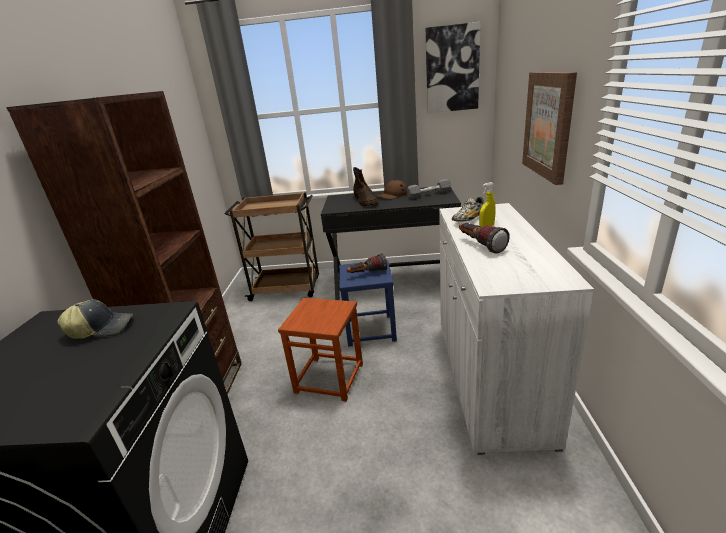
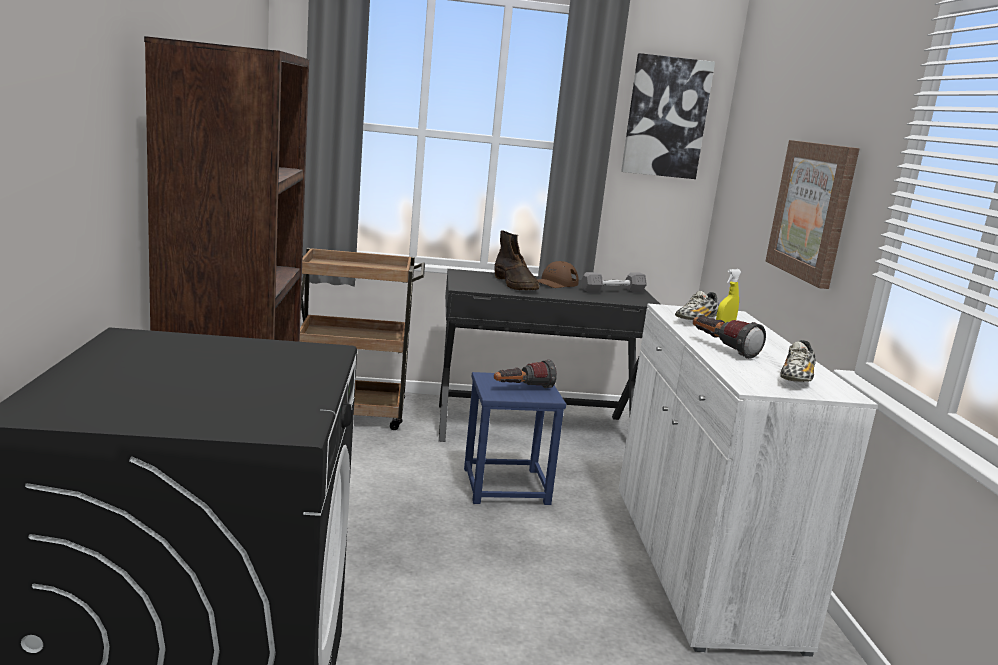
camera: 10 degrees left, 10 degrees down
cap [57,300,133,339] -> none
brown stool [278,298,363,401] -> none
none -> shoe [780,340,816,382]

